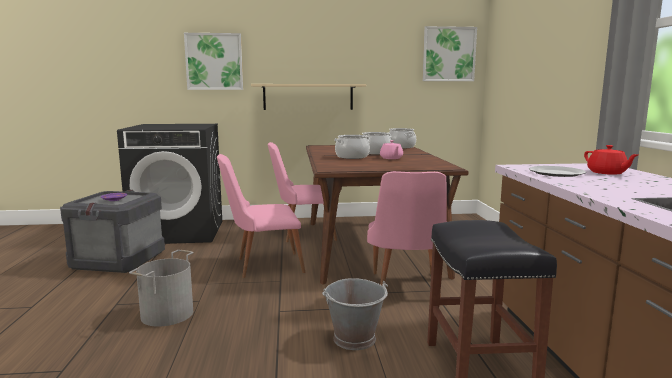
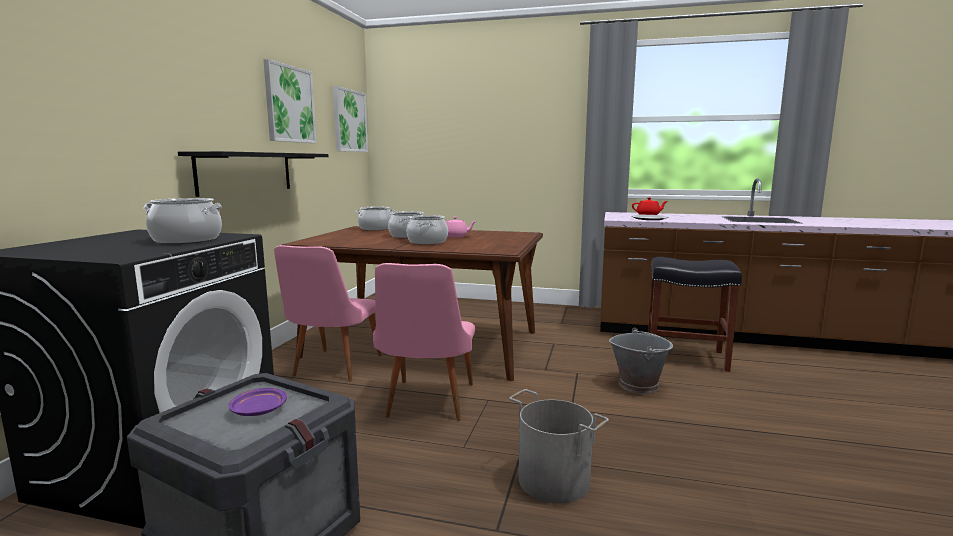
camera: 70 degrees left, 0 degrees up
picture [184,33,243,90] -> picture moved to [263,59,317,143]
beige shelf [251,84,366,110] -> black shelf [178,151,328,197]
pink chair [367,171,447,297] -> none
none -> cooking pot [143,198,222,244]

